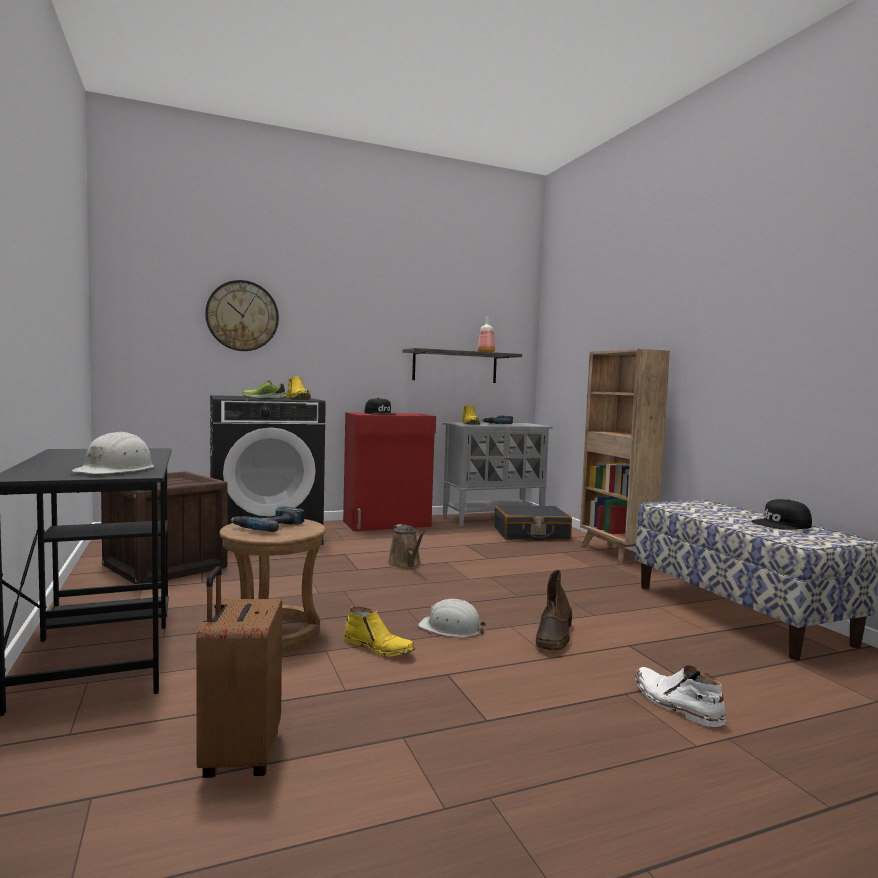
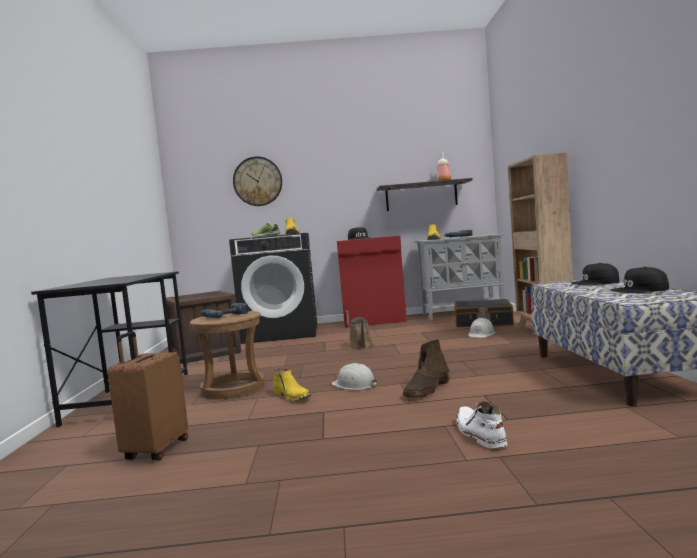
camera: 20 degrees right, 0 degrees up
white hard hat [71,432,154,474] -> white hard hat moved to [468,318,495,338]
none -> black cap [571,263,620,285]

